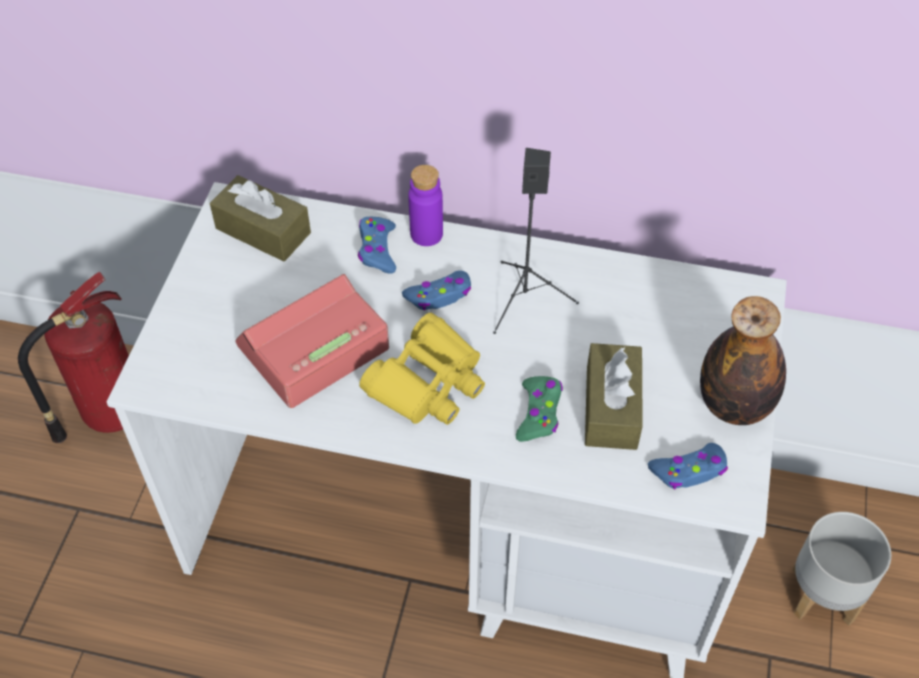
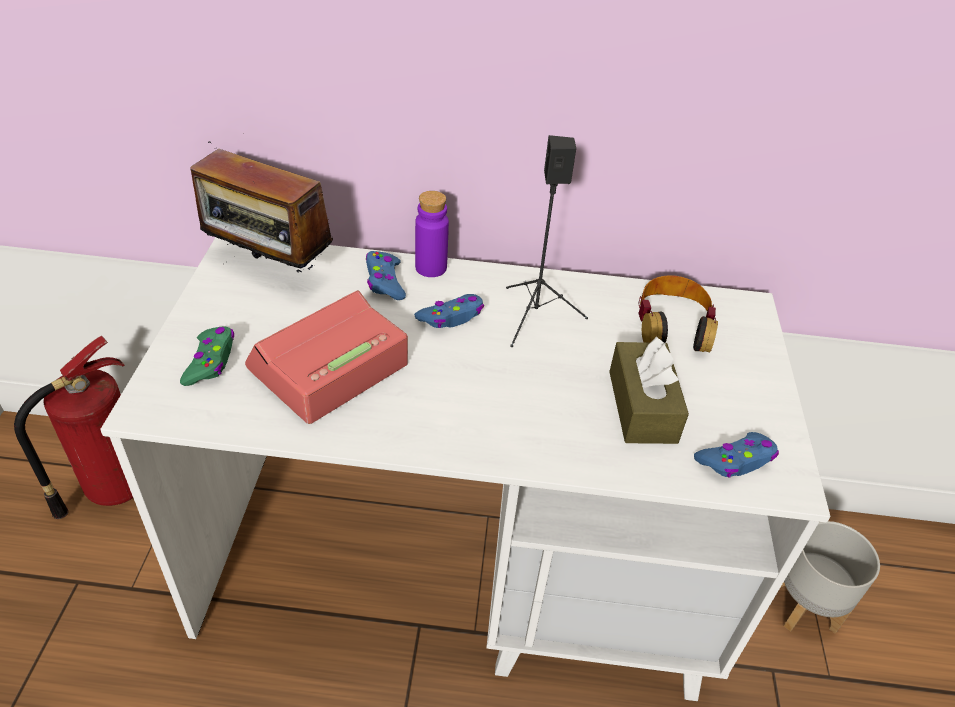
camera: 10 degrees left, 10 degrees down
brown tissue box [210,175,311,262] -> radio [191,141,333,272]
yellow binoculars [359,313,485,425] -> none
green game controller [516,376,563,442] -> green game controller moved to [180,327,234,386]
bottle [700,296,786,425] -> none
none -> headphones [638,275,718,352]

